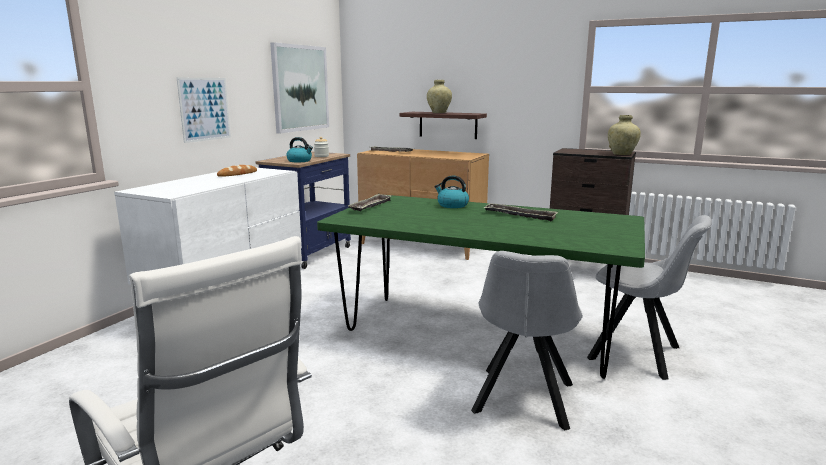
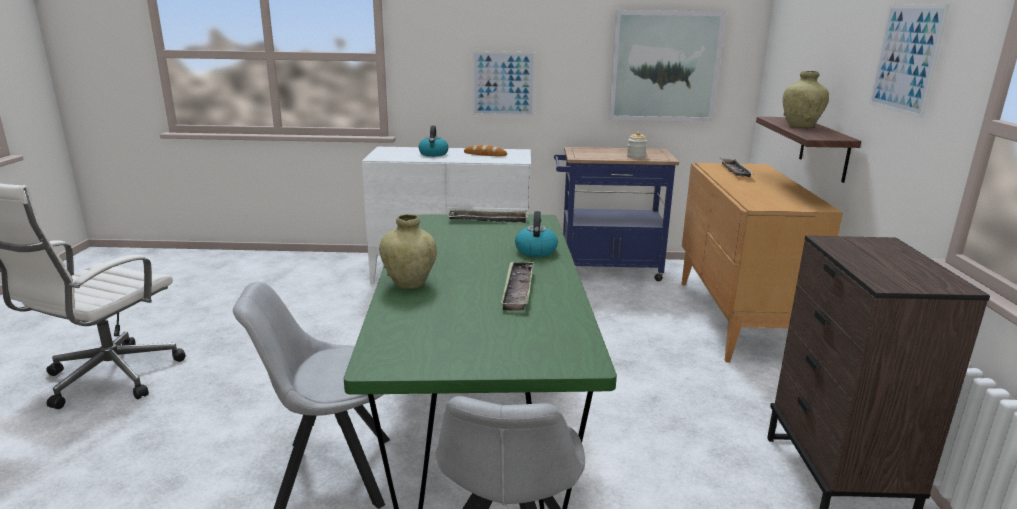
camera: 65 degrees right, 5 degrees up
kettle [286,137,313,162] -> kettle moved to [419,125,449,157]
beige vase [608,115,641,155] -> beige vase moved to [379,214,437,289]
none -> picture [869,4,950,118]

